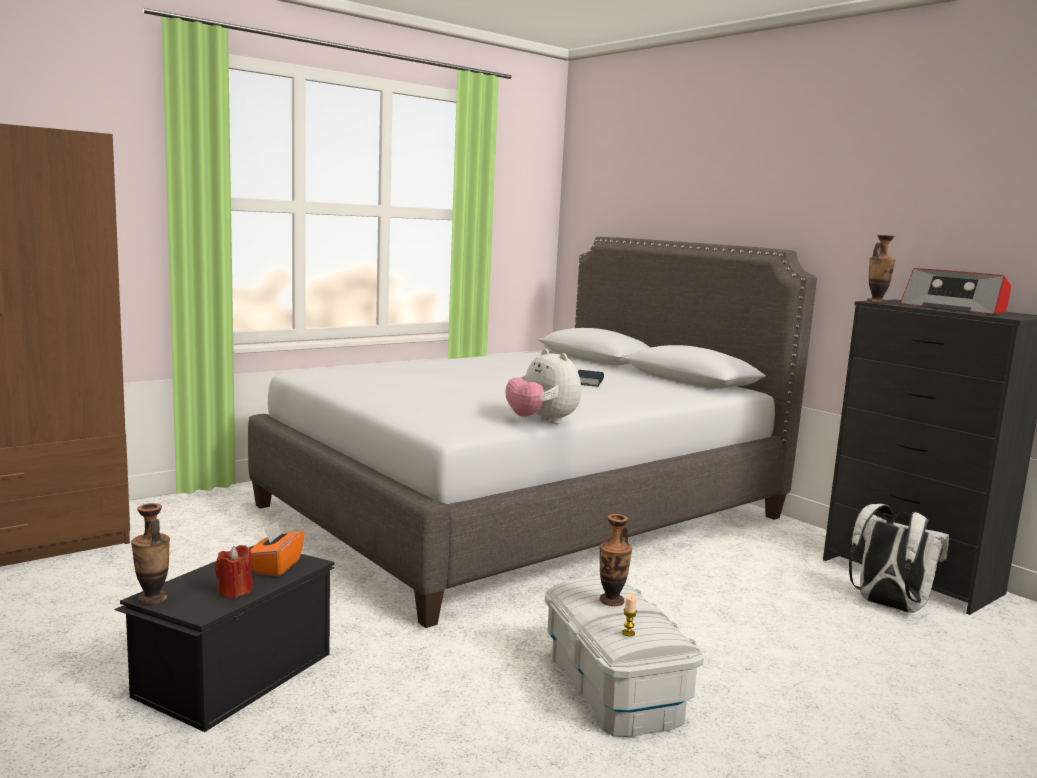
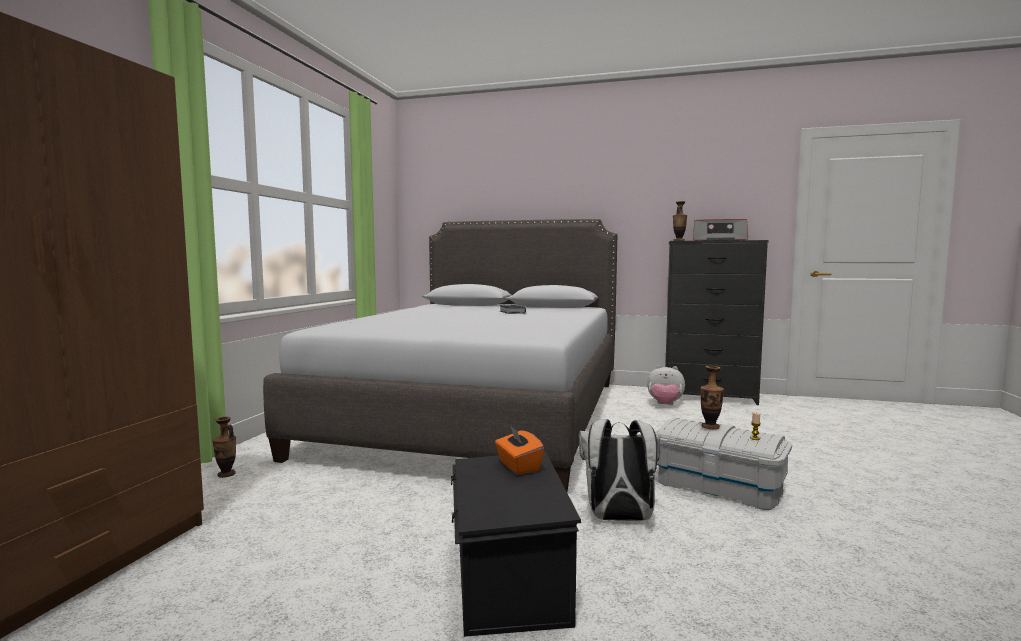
camera: 35 degrees left, 5 degrees down
vase [131,503,170,605] -> vase moved to [212,417,236,478]
red candle [215,545,253,598] -> none
plush toy [505,349,581,424] -> plush toy moved to [647,365,685,405]
white backpack [849,504,949,613] -> white backpack moved to [579,419,660,521]

